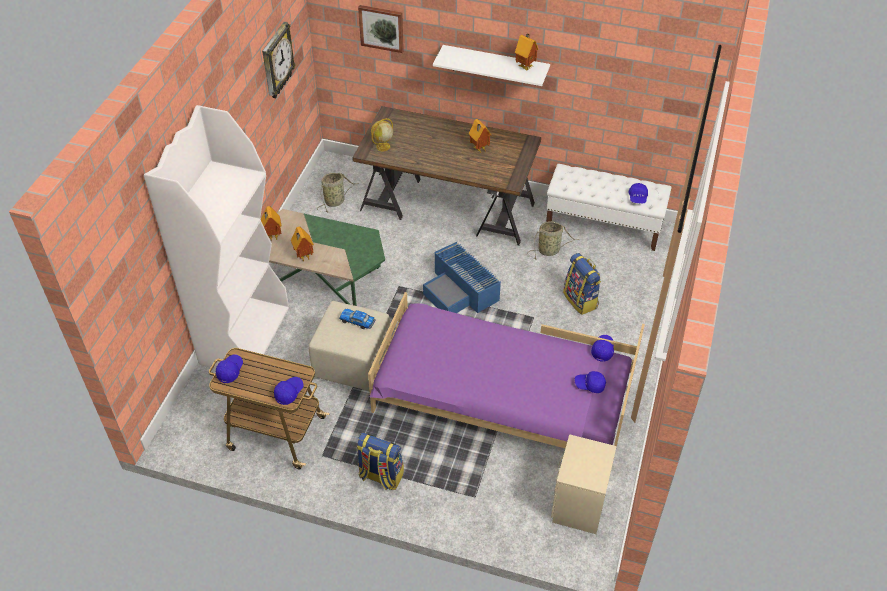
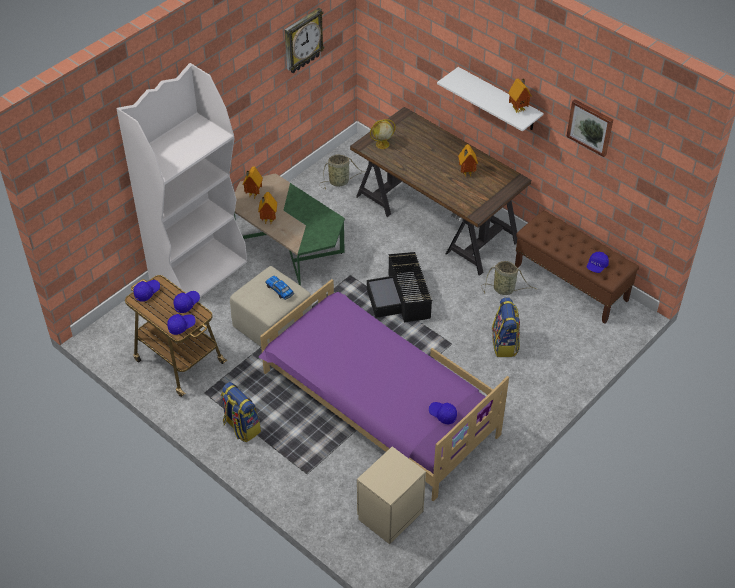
camera: 25 degrees right, 0 degrees up
picture [358,5,404,53] -> picture moved to [566,99,613,157]
blue storage box [423,242,501,313] -> black storage box [367,252,432,323]
white bench [546,164,671,251] -> brown bench [515,210,639,324]
blue cap [591,335,614,362] -> blue cap moved to [173,291,200,313]

